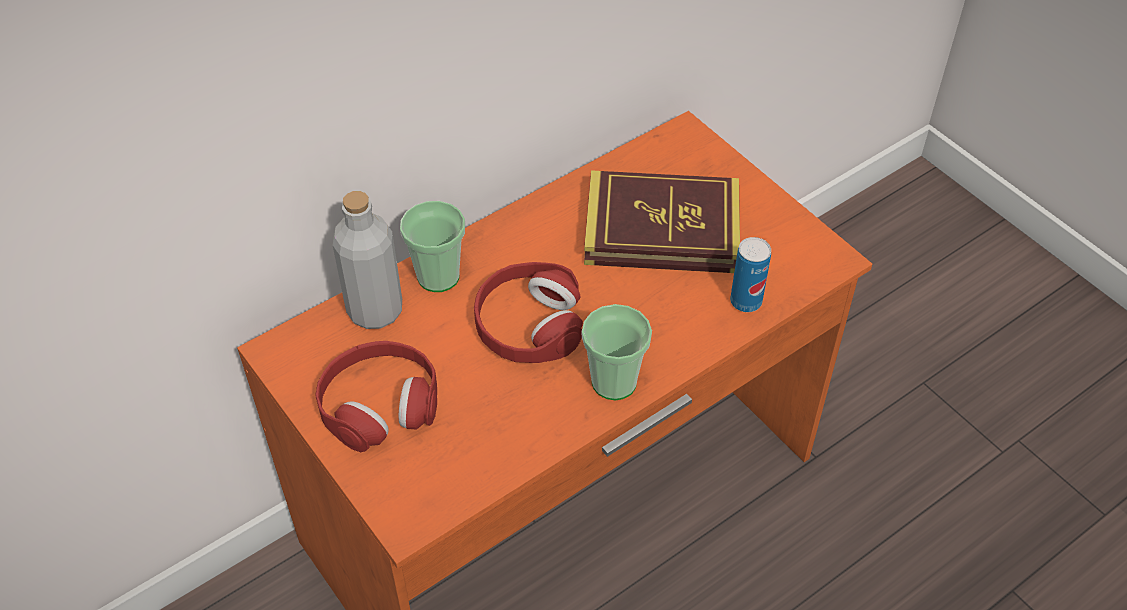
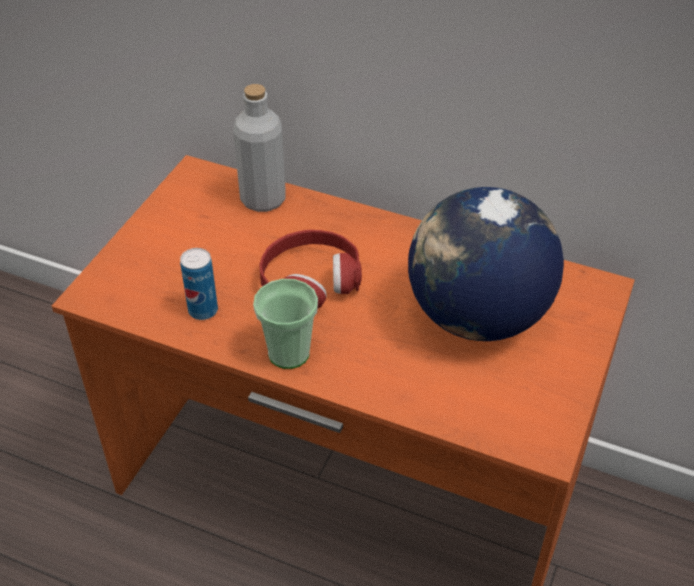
camera: 60 degrees right, 5 degrees down
red headphones [315,341,437,452] -> none
cup [400,201,465,292] -> none
book [584,170,740,273] -> globe [408,187,564,341]
can [730,237,771,312] -> can moved to [180,248,218,320]

